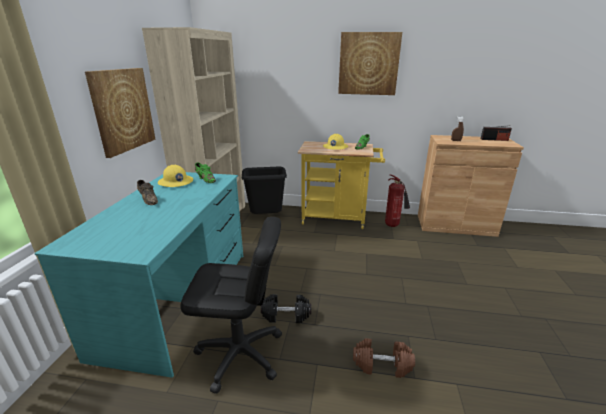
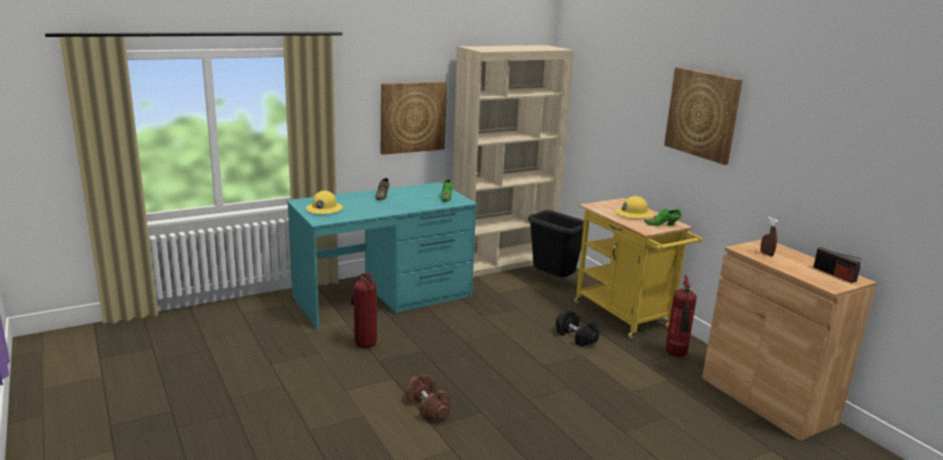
camera: 50 degrees right, 5 degrees down
yellow hard hat [158,165,193,187] -> yellow hard hat moved to [306,190,343,214]
black office chair [180,217,282,394] -> fire extinguisher [351,273,377,348]
black dumbbell [261,294,311,323] -> black dumbbell moved to [556,310,599,346]

